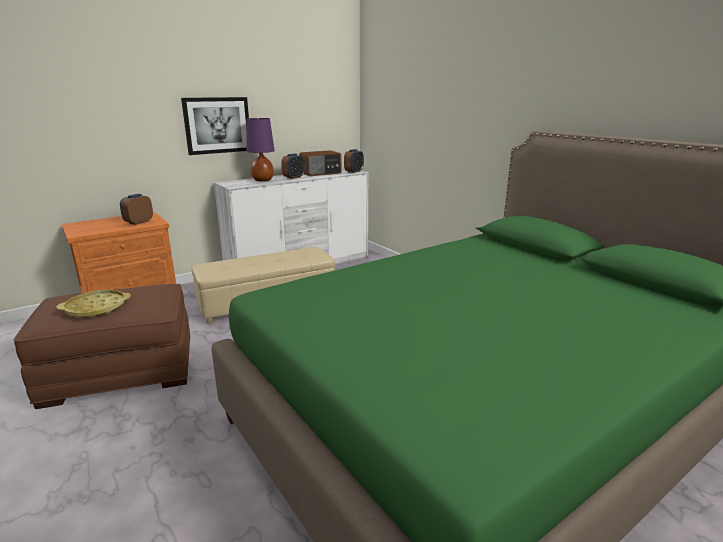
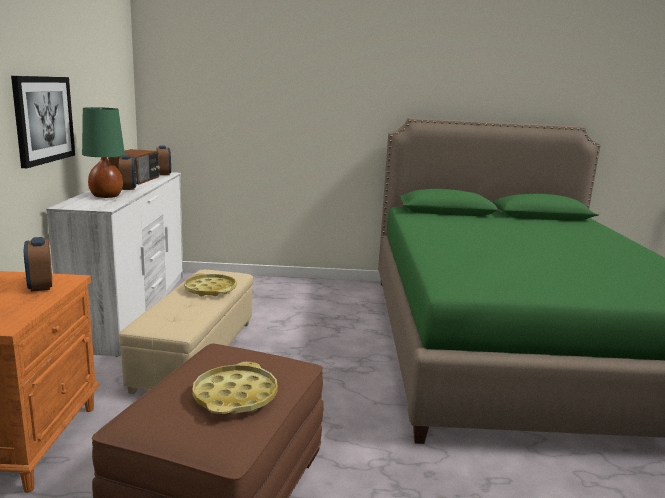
camera: 55 degrees left, 5 degrees down
purple table lamp [246,118,275,182] -> green table lamp [82,107,125,198]
none -> yellow tray [184,273,237,297]

